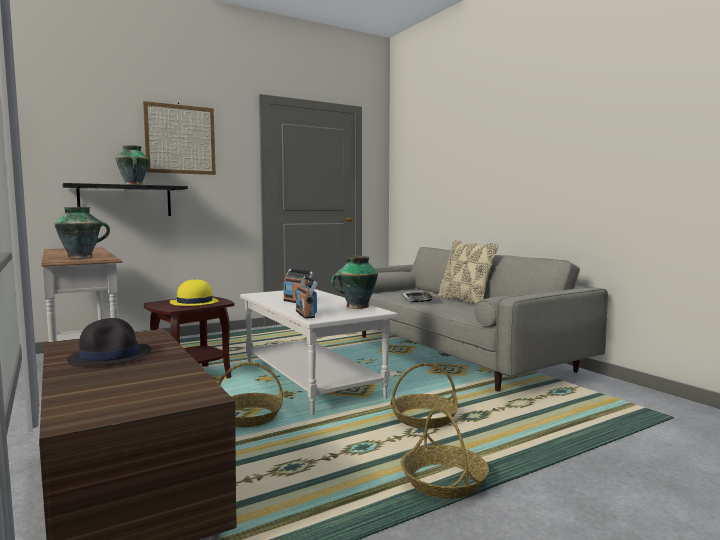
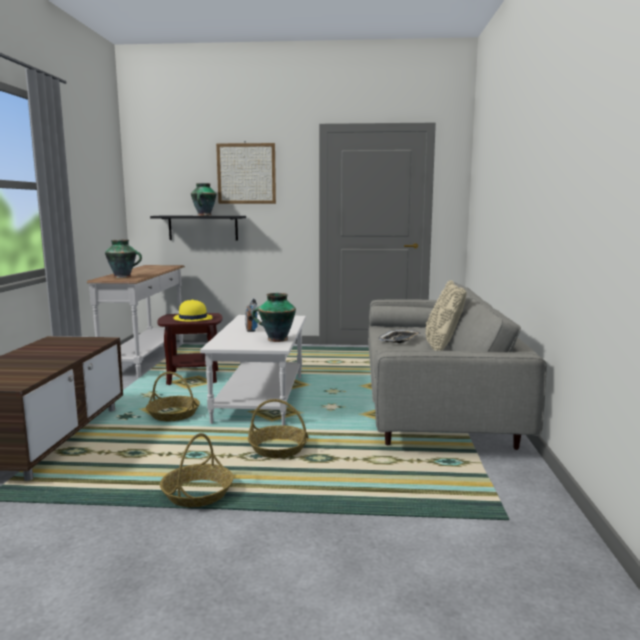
camera: 35 degrees right, 5 degrees up
black hat [67,318,151,367] -> none
radio [296,276,318,319] -> none

